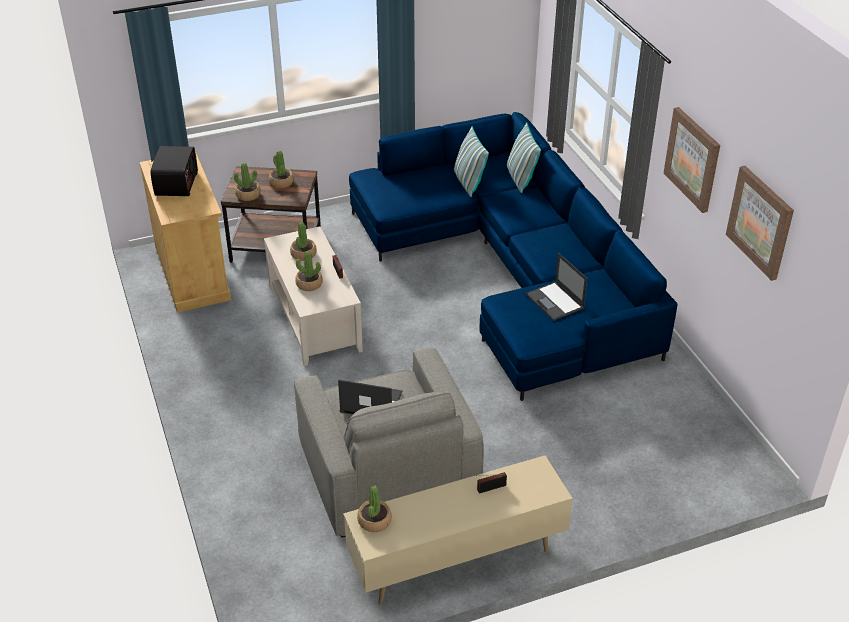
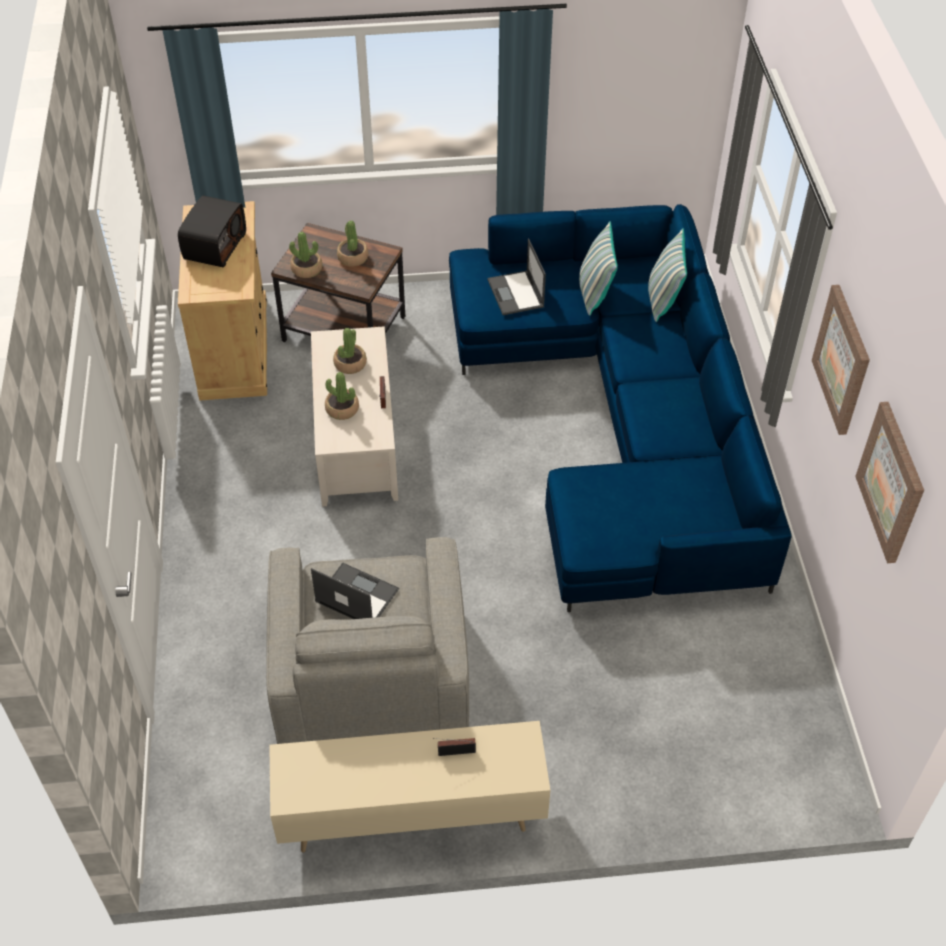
camera: 15 degrees right, 10 degrees up
potted plant [357,485,392,532] -> none
laptop [526,253,588,321] -> laptop moved to [488,239,546,315]

